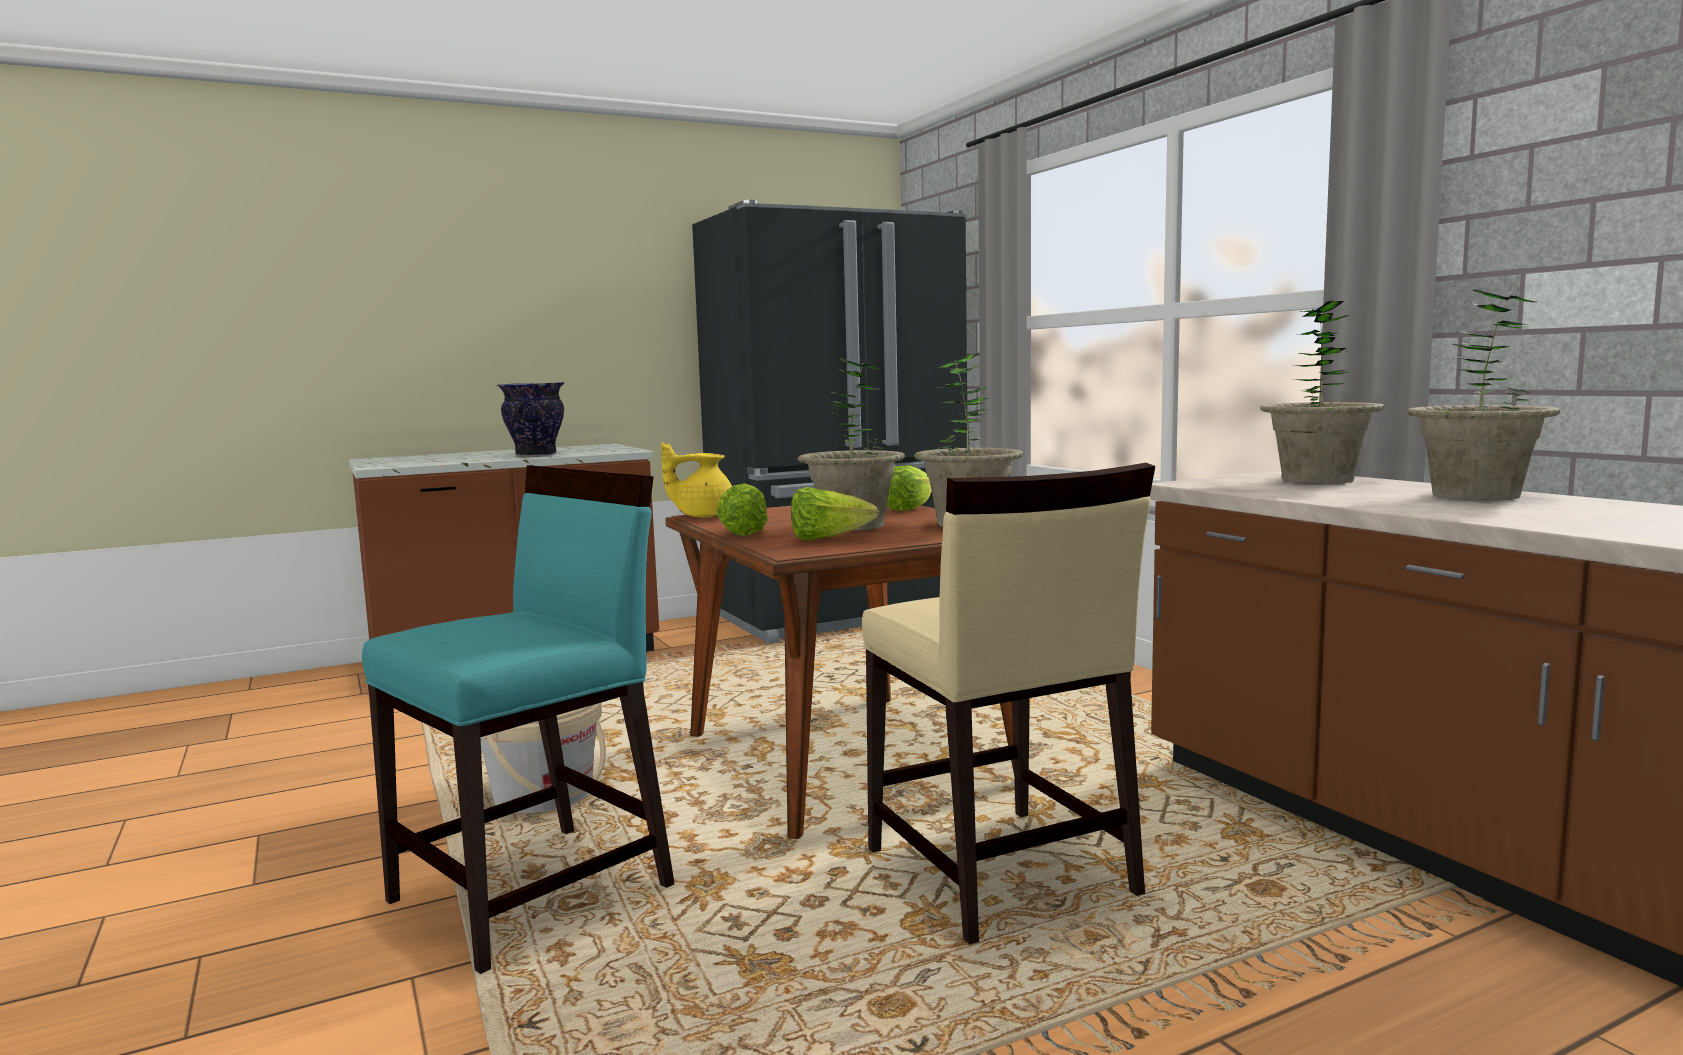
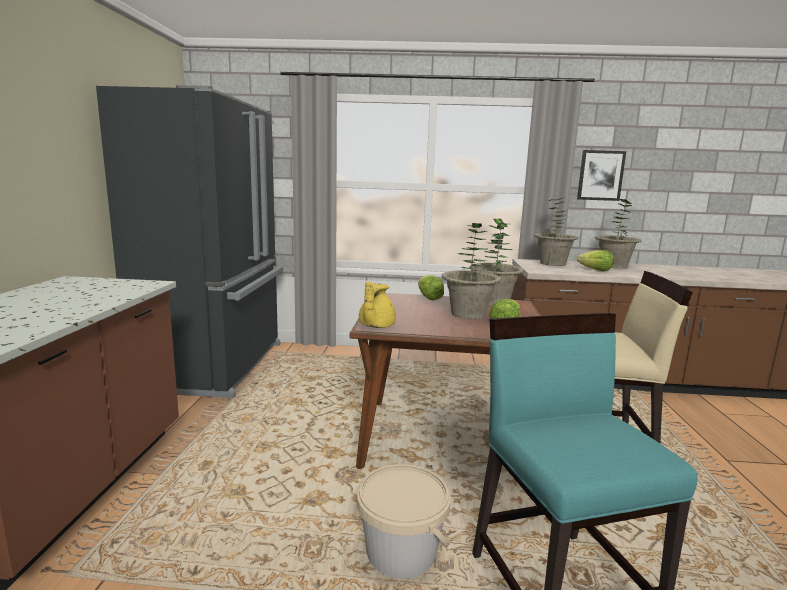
camera: 60 degrees left, 5 degrees up
vase [497,382,564,457] -> none
lettuce [717,483,768,536] -> lettuce moved to [577,250,614,271]
none -> picture [577,150,626,201]

